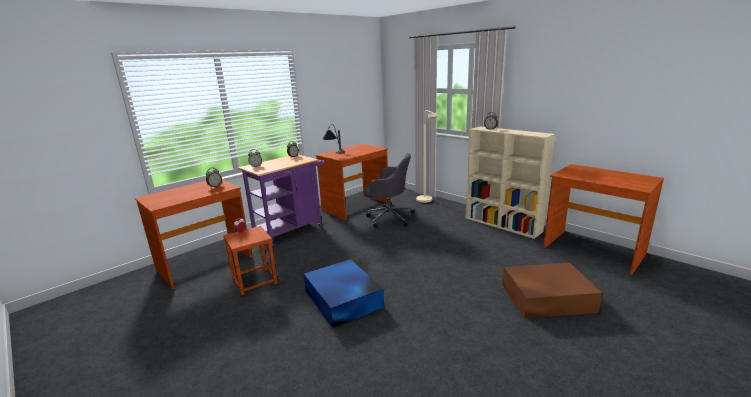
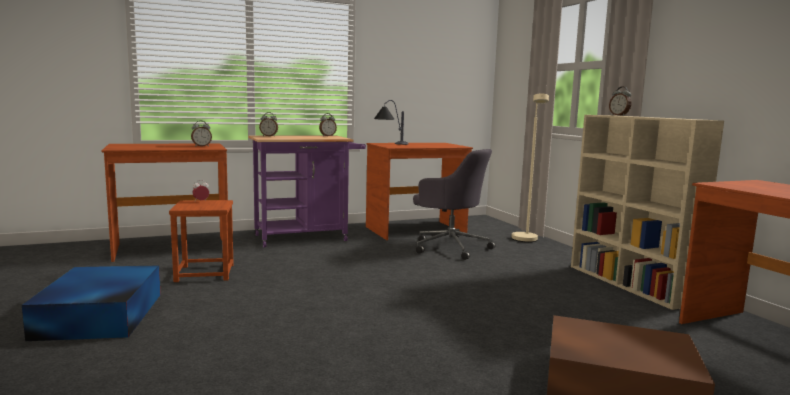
camera: 20 degrees right, 10 degrees down
blue storage box [304,259,384,328] -> blue storage box moved to [22,265,161,341]

